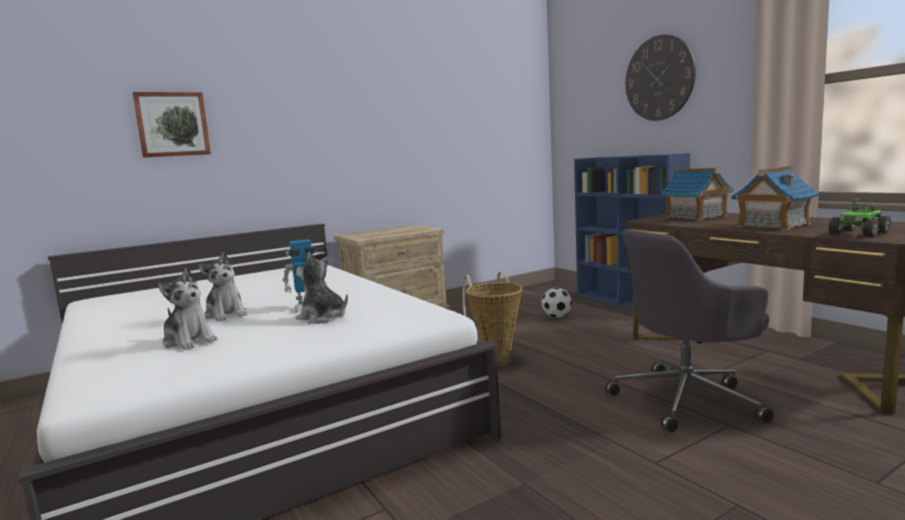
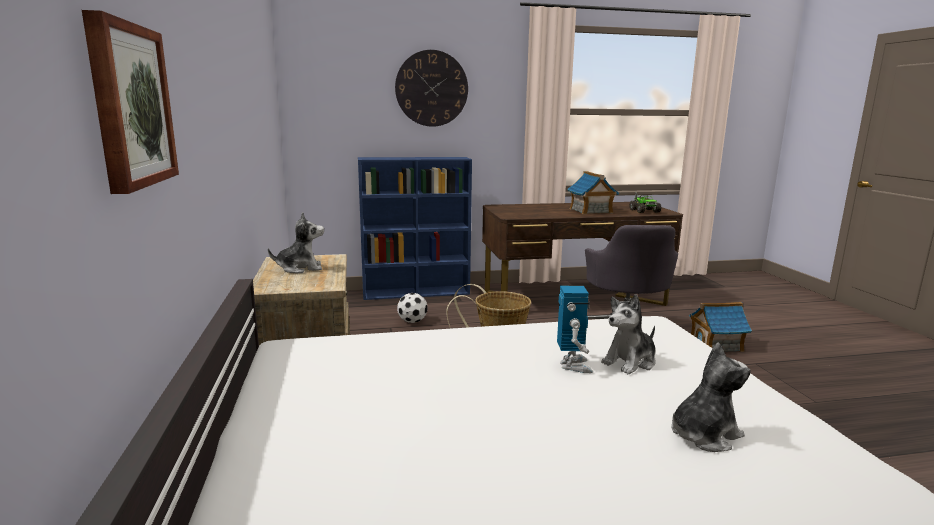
camera: 70 degrees left, 5 degrees up
plush toy [199,252,247,321] -> plush toy moved to [268,212,324,273]
toy house [661,168,734,221] -> toy house moved to [689,302,752,352]

